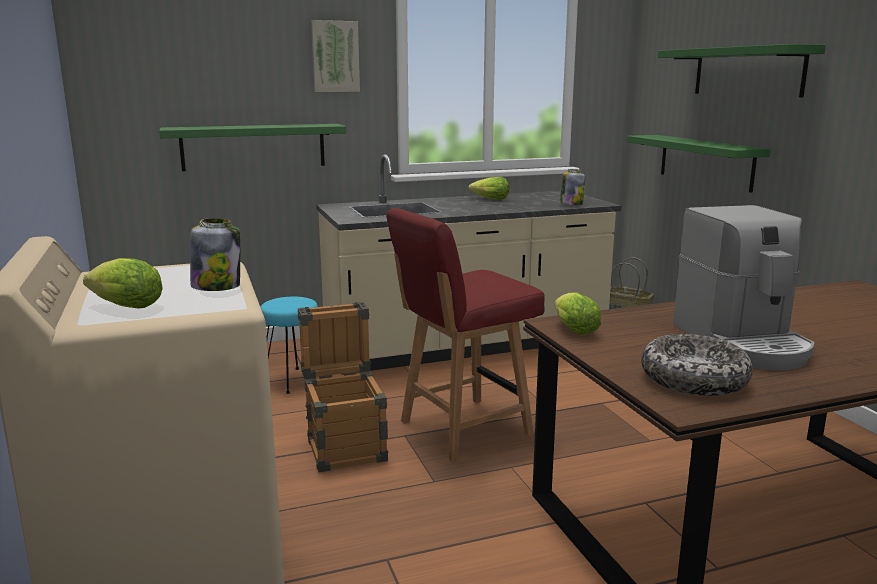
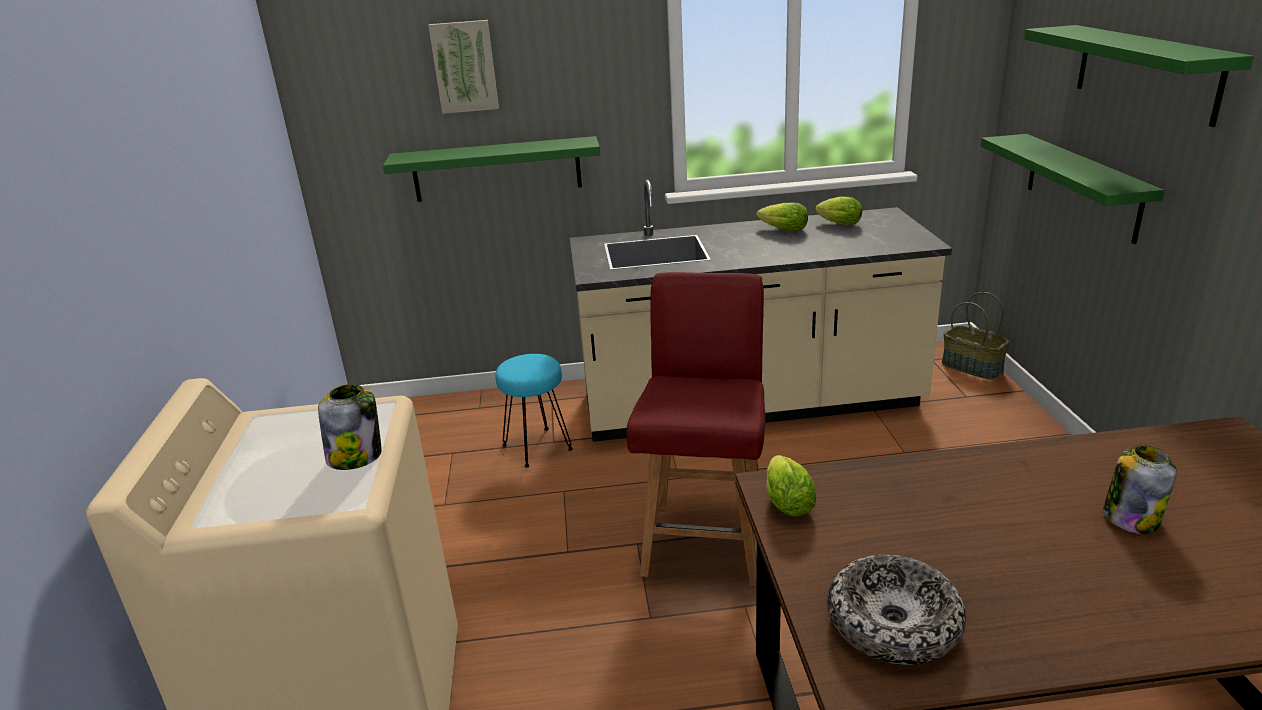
camera: 15 degrees right, 10 degrees up
lettuce [83,258,163,309] -> lettuce moved to [815,196,862,225]
crate [298,302,388,472] -> none
picture [311,20,360,92] -> picture moved to [428,20,499,114]
red chair [386,208,545,462] -> red chair turned 120 degrees clockwise [627,272,766,586]
jar [560,169,586,205] -> jar moved to [1103,445,1177,534]
coffee machine [673,205,814,370] -> none

